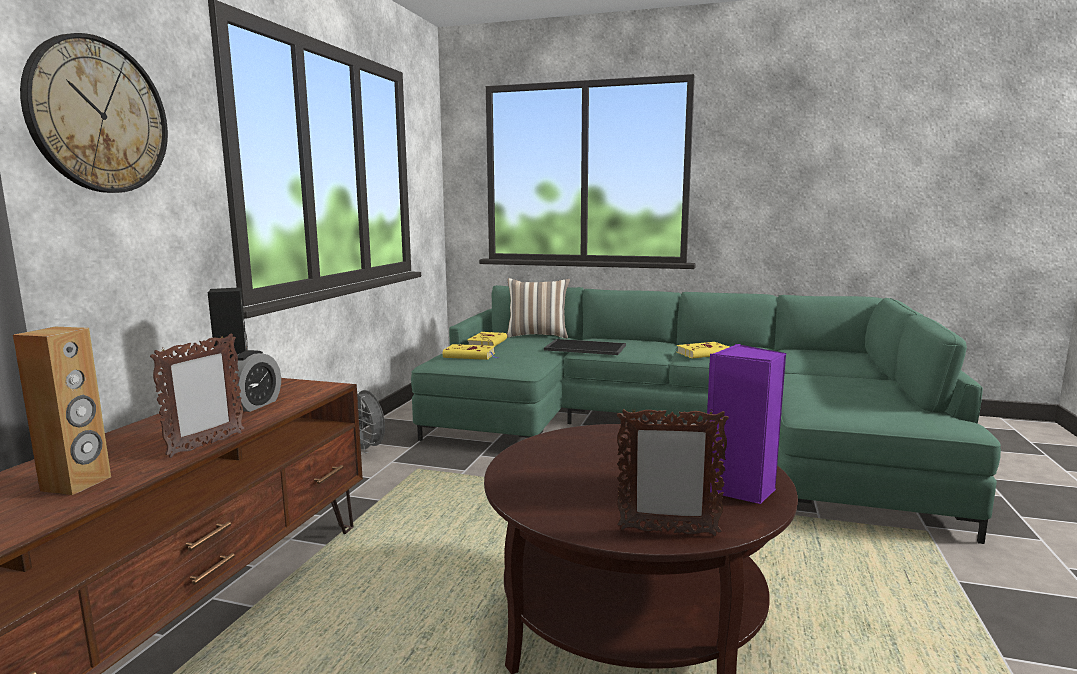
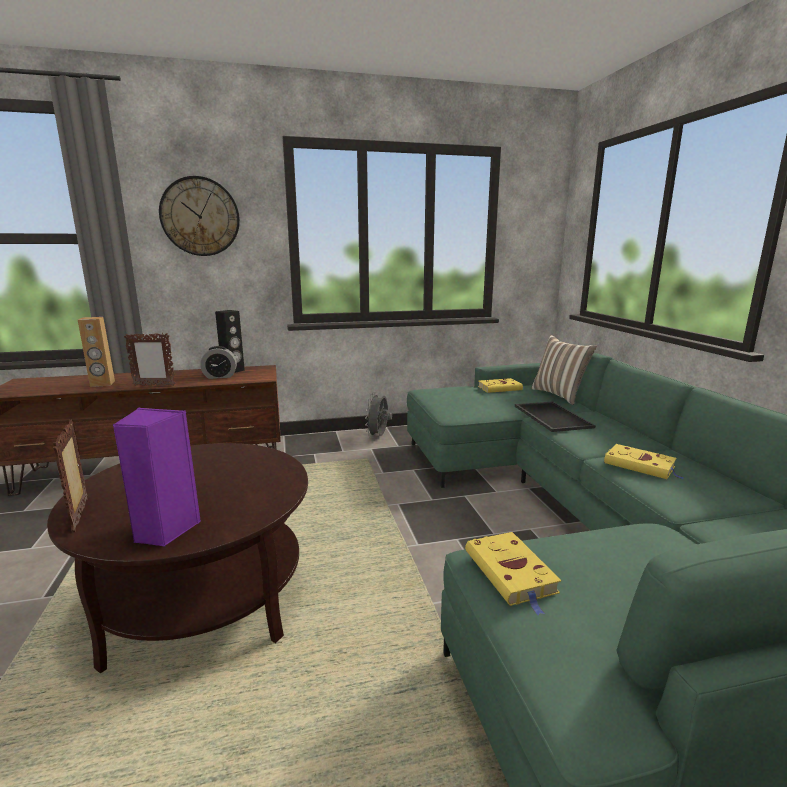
camera: 60 degrees right, 5 degrees up
yellow book [443,344,500,360] -> yellow book moved to [465,532,561,615]

